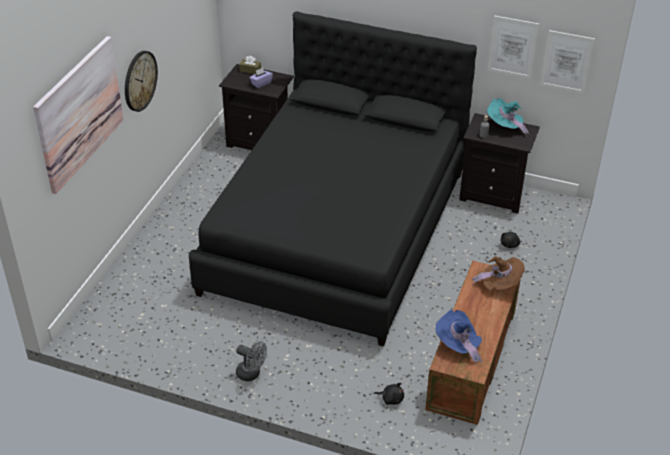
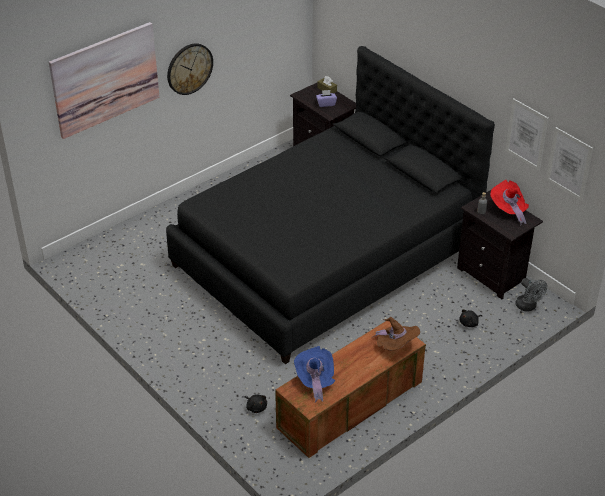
camera: 30 degrees right, 0 degrees up
grey fan [236,341,267,381] -> grey fan moved to [515,278,547,311]
turquoise hat [487,98,529,134] -> red hat [490,179,529,226]

